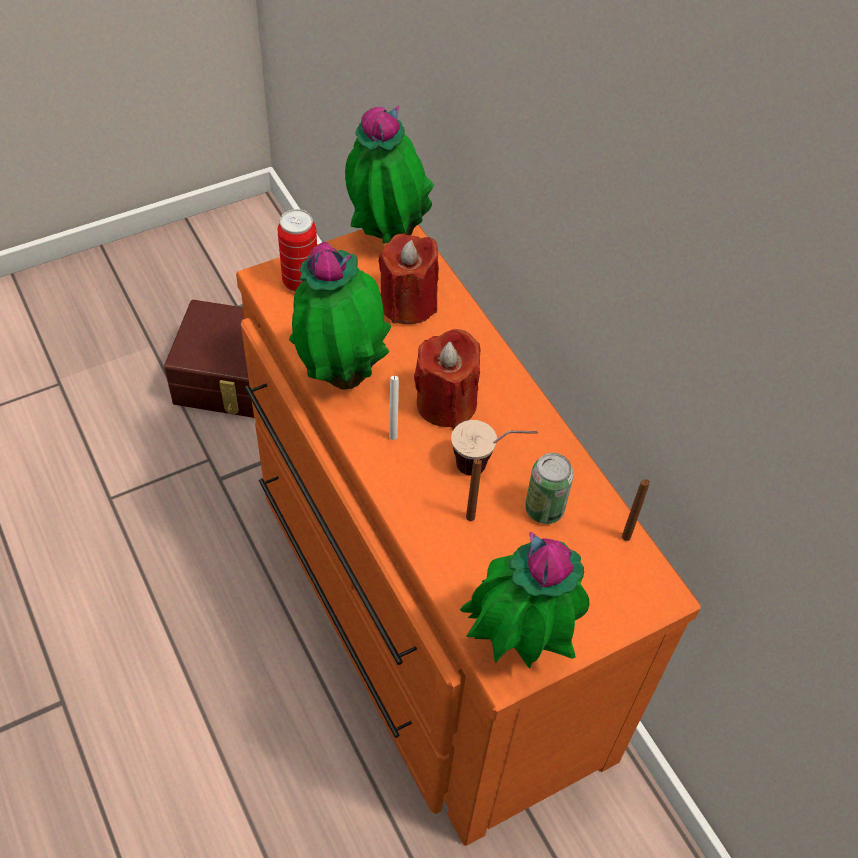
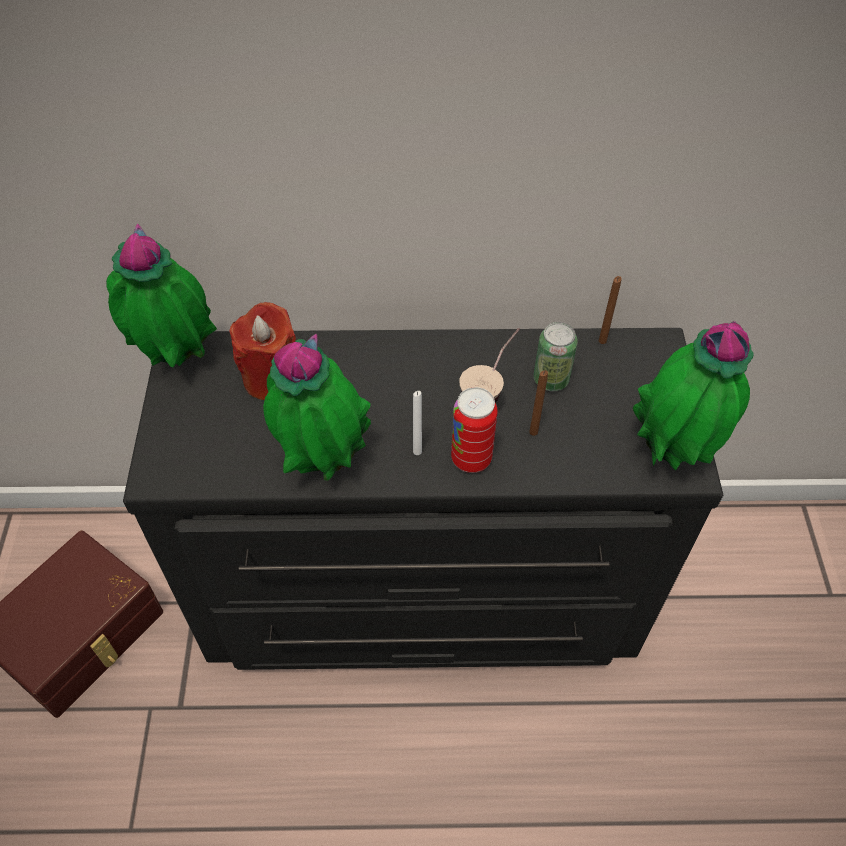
camera: 60 degrees left, 0 degrees up
orange dresser [236,224,700,846] -> black dresser [123,328,723,670]
can [278,209,317,292] -> can moved to [451,387,498,473]
red candle [414,329,480,429] -> none

